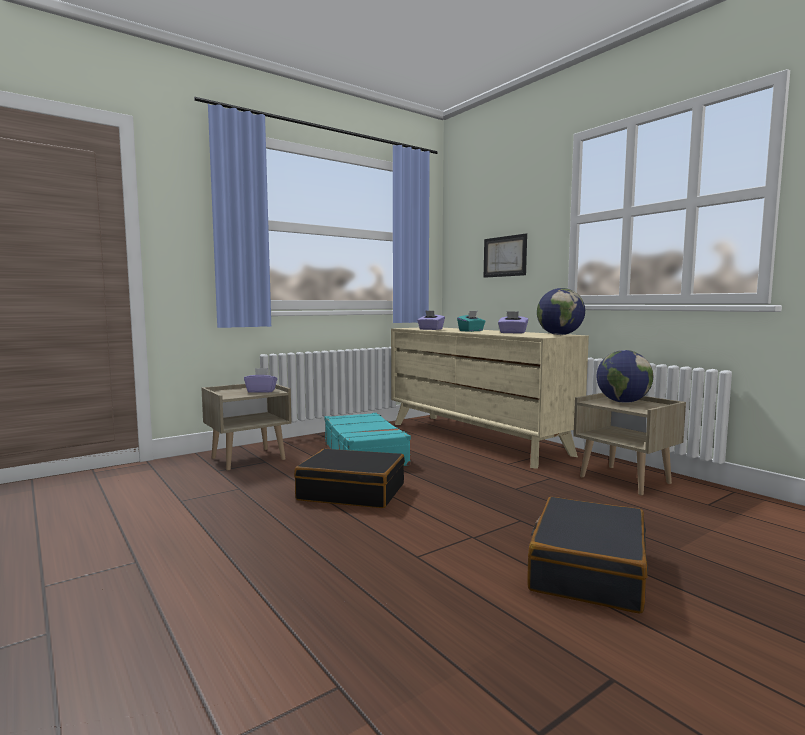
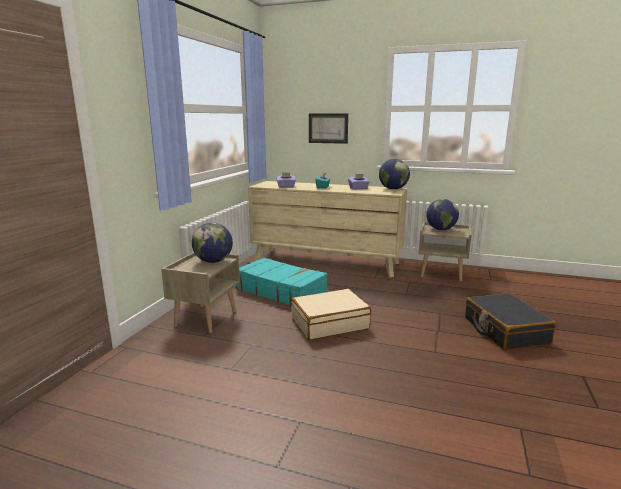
camera: 35 degrees left, 10 degrees up
purple tissue box [244,368,277,393] -> globe [192,223,233,263]
black suitcase [294,449,405,508] -> beige suitcase [291,289,371,340]

